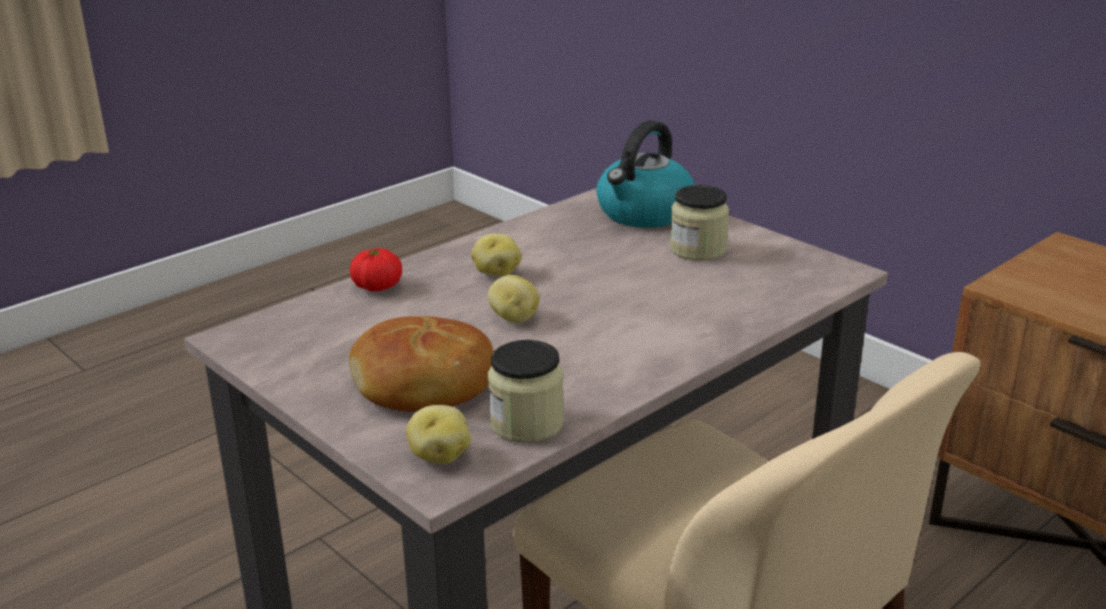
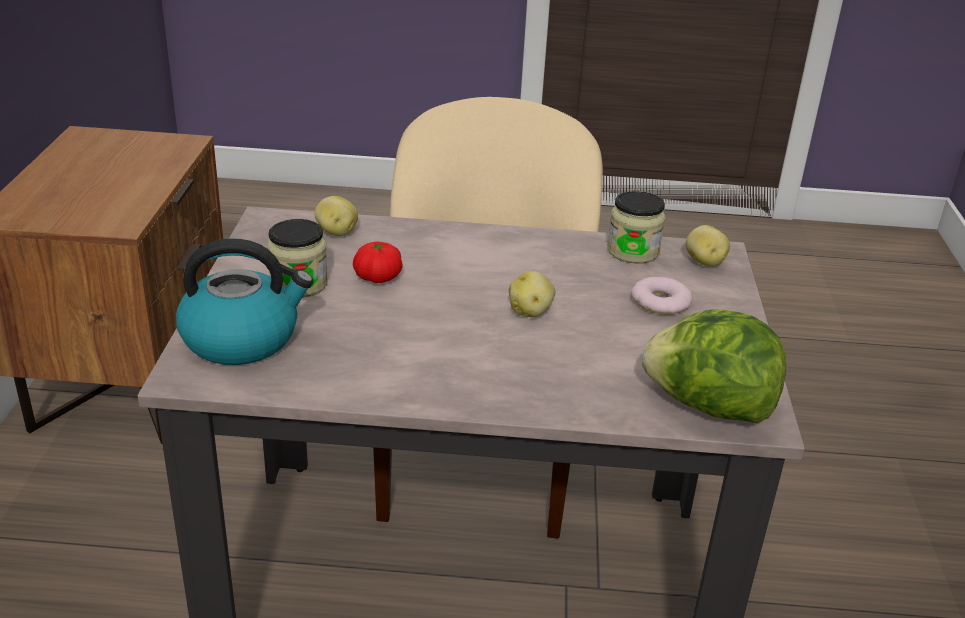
camera: 135 degrees left, 5 degrees up
bread [349,316,494,412] -> donut [631,277,693,315]
tomato [350,248,402,291] -> tomato moved to [353,242,403,283]
potato [471,233,522,277] -> potato moved to [314,196,358,236]
none -> lettuce [642,309,786,423]

